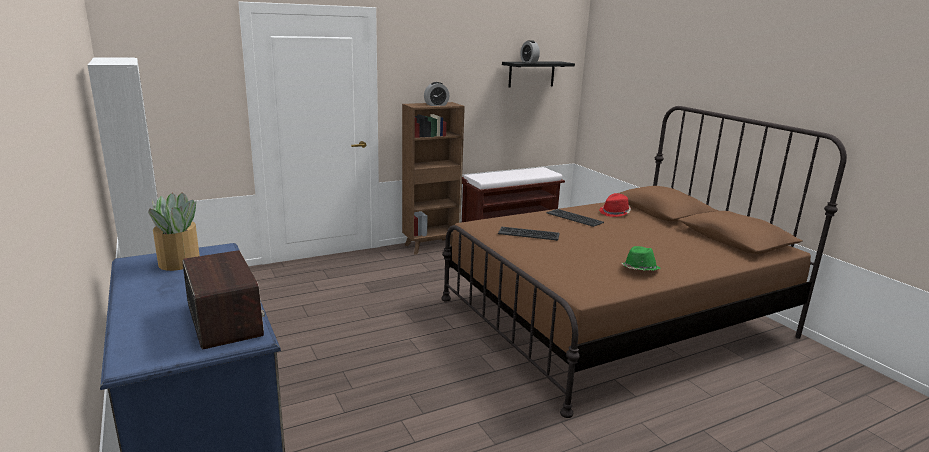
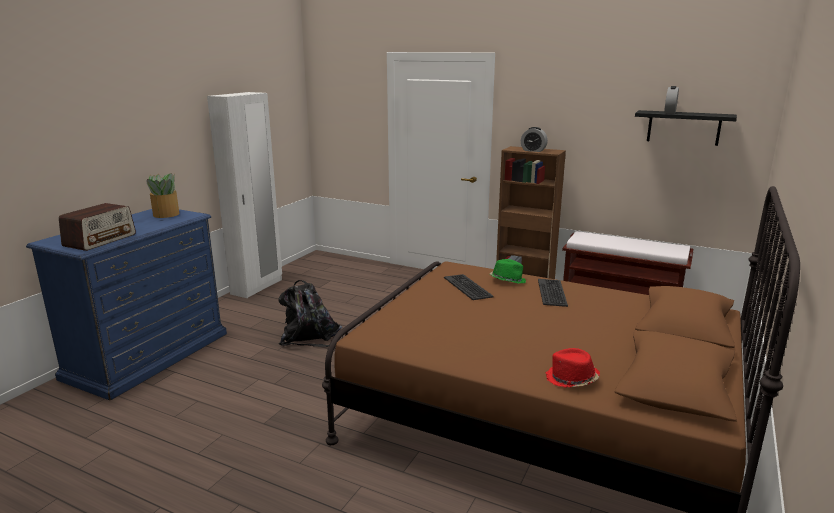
camera: 55 degrees right, 0 degrees up
red hat [599,193,631,217] -> red hat moved to [546,348,600,388]
green hat [621,246,661,271] -> green hat moved to [489,259,526,284]
none -> black backpack [278,280,343,349]

